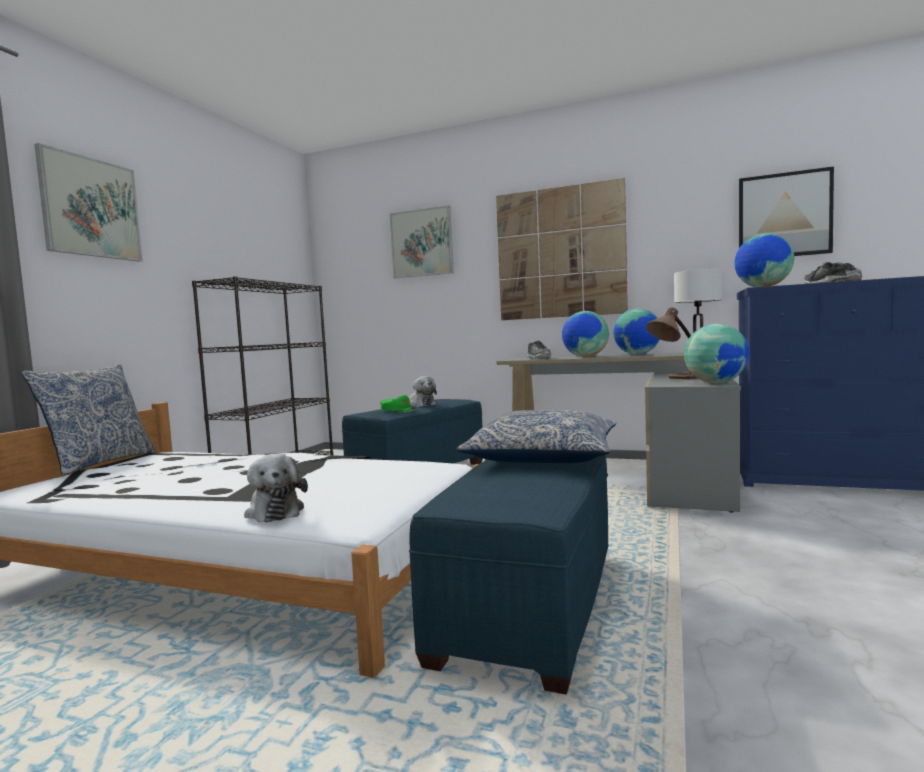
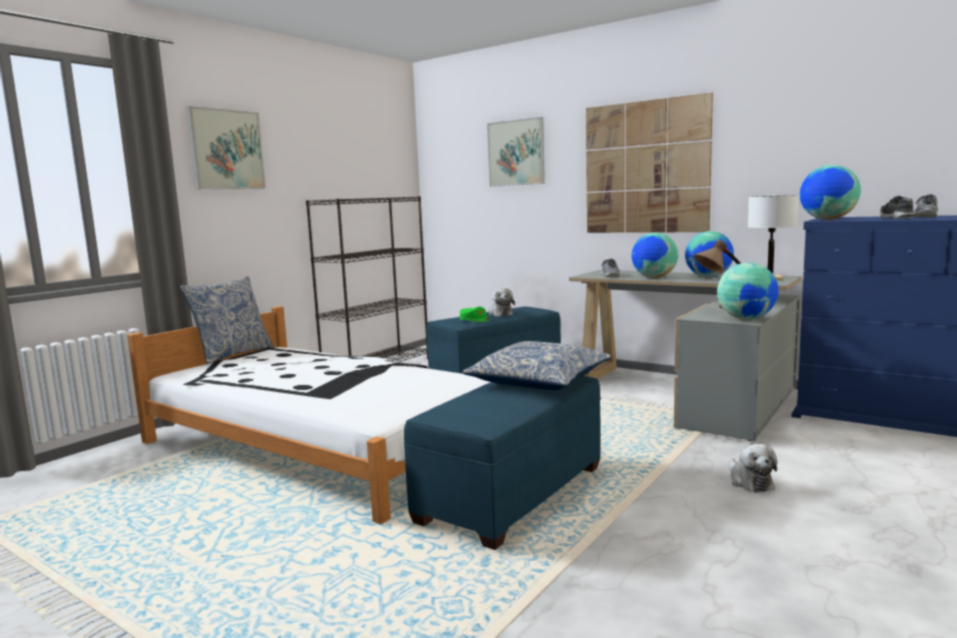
camera: 15 degrees right, 5 degrees up
plush toy [244,454,308,522] -> plush toy moved to [729,444,778,492]
picture [739,166,834,256] -> none

